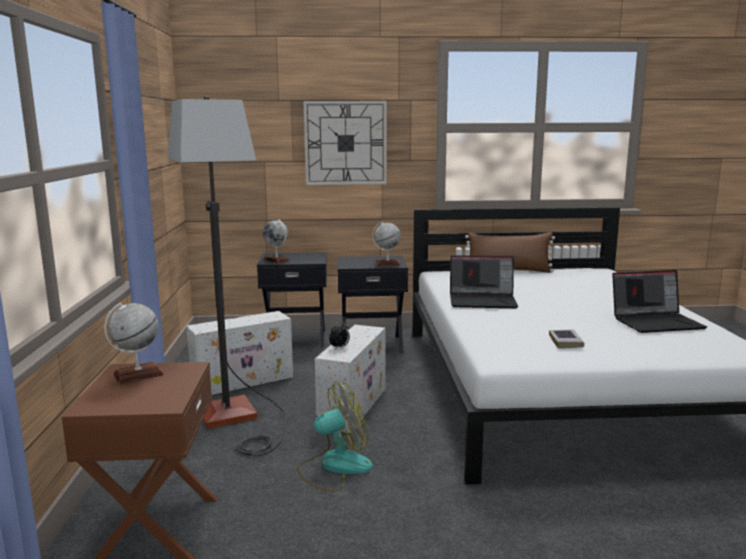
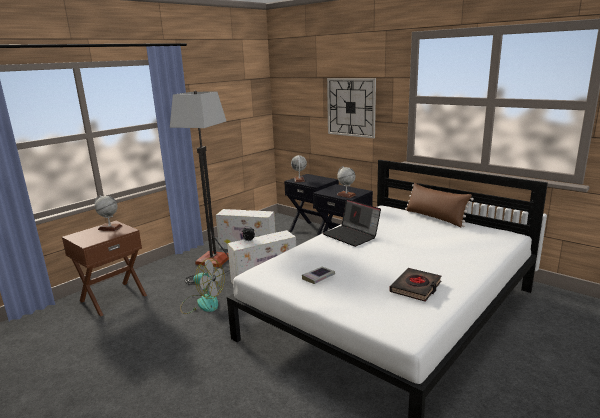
camera: 45 degrees right, 5 degrees up
laptop [612,270,707,333] -> black book [389,268,442,302]

